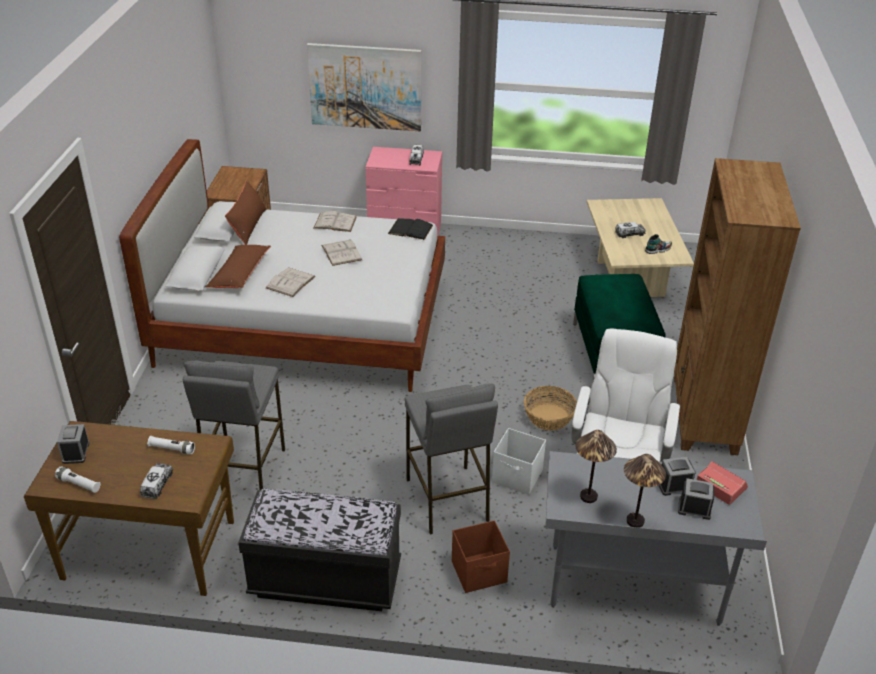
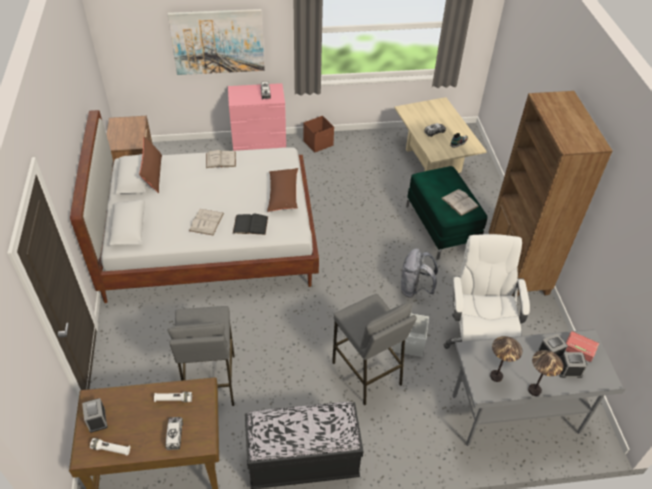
camera: 15 degrees left, 10 degrees up
brown pillow [206,245,271,288] -> brown pillow moved to [267,168,298,212]
white book [321,239,362,266] -> white book moved to [441,189,479,216]
black book [388,218,433,240] -> black book moved to [233,214,268,235]
brown storage box [452,520,510,593] -> brown storage box moved to [304,116,334,153]
basket [524,386,577,431] -> grey backpack [401,248,438,298]

